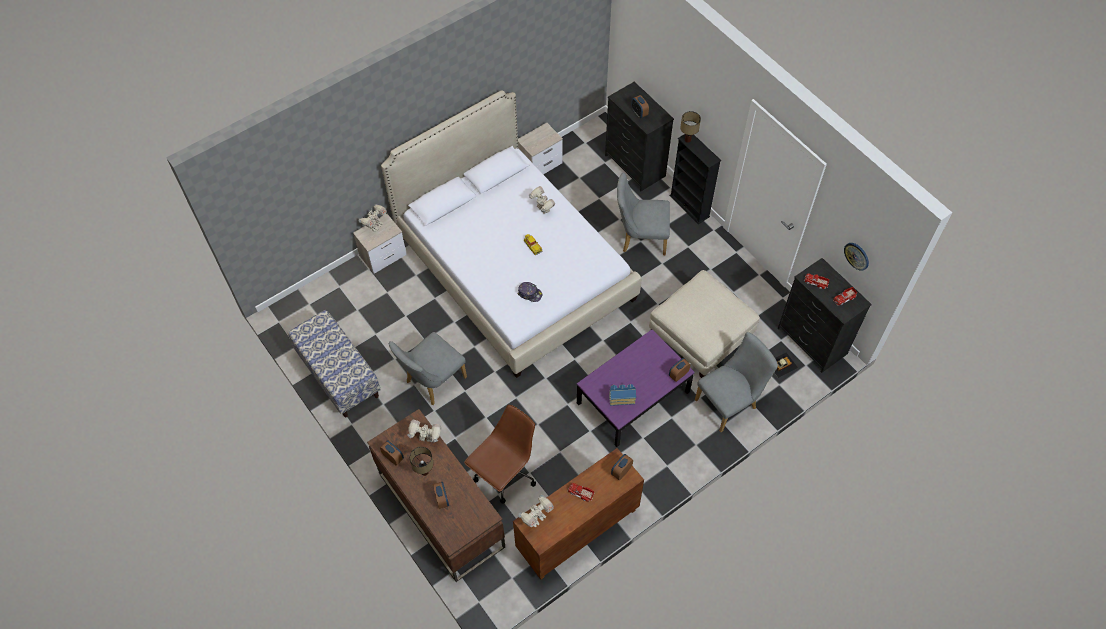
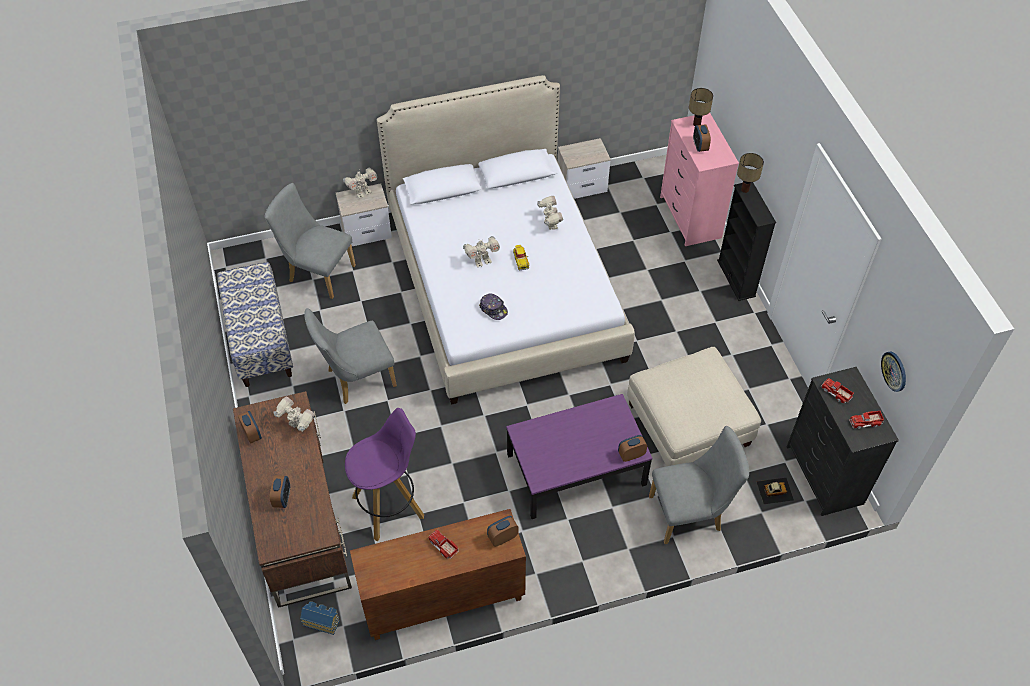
camera: 20 degrees right, 5 degrees down
table lamp [409,447,434,476] -> table lamp moved to [689,88,713,126]
brown office chair [464,405,536,504] -> purple stool [345,408,424,541]
toy robot [519,495,554,527] -> toy robot moved to [463,236,500,267]
black dresser [605,82,674,191] -> pink dresser [660,113,739,246]
toy house [609,384,636,406] -> toy house moved to [300,601,340,635]
grey chair [617,172,670,255] -> grey chair moved to [265,183,356,299]

